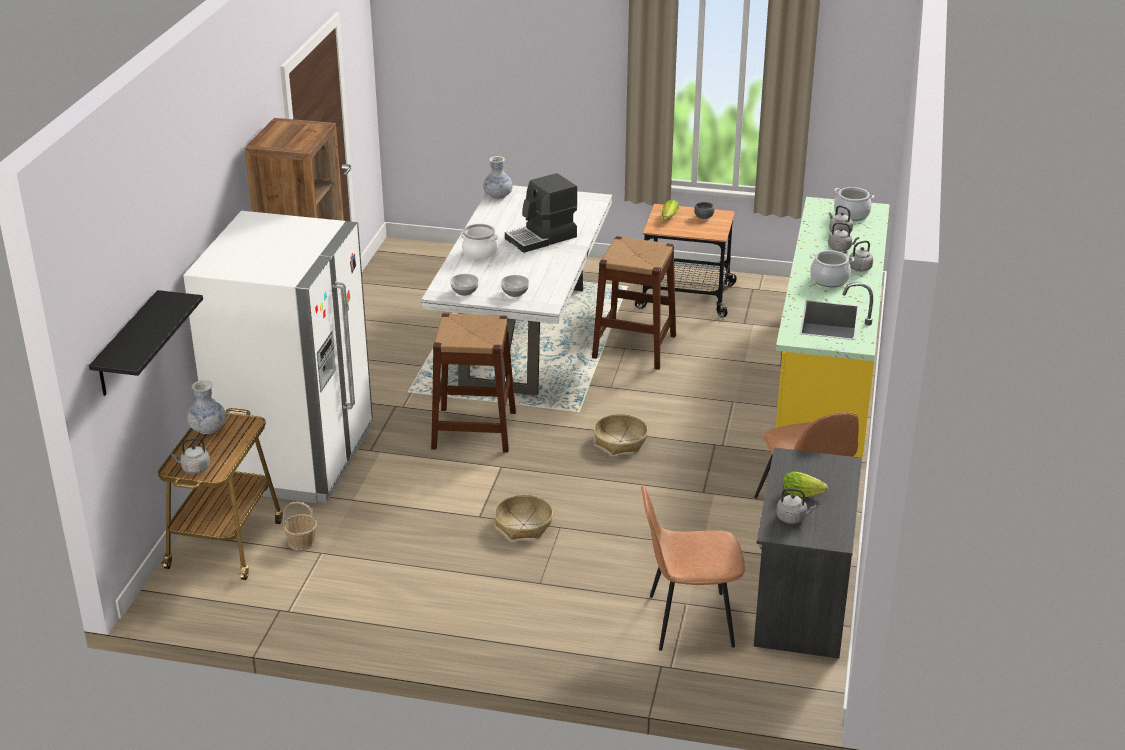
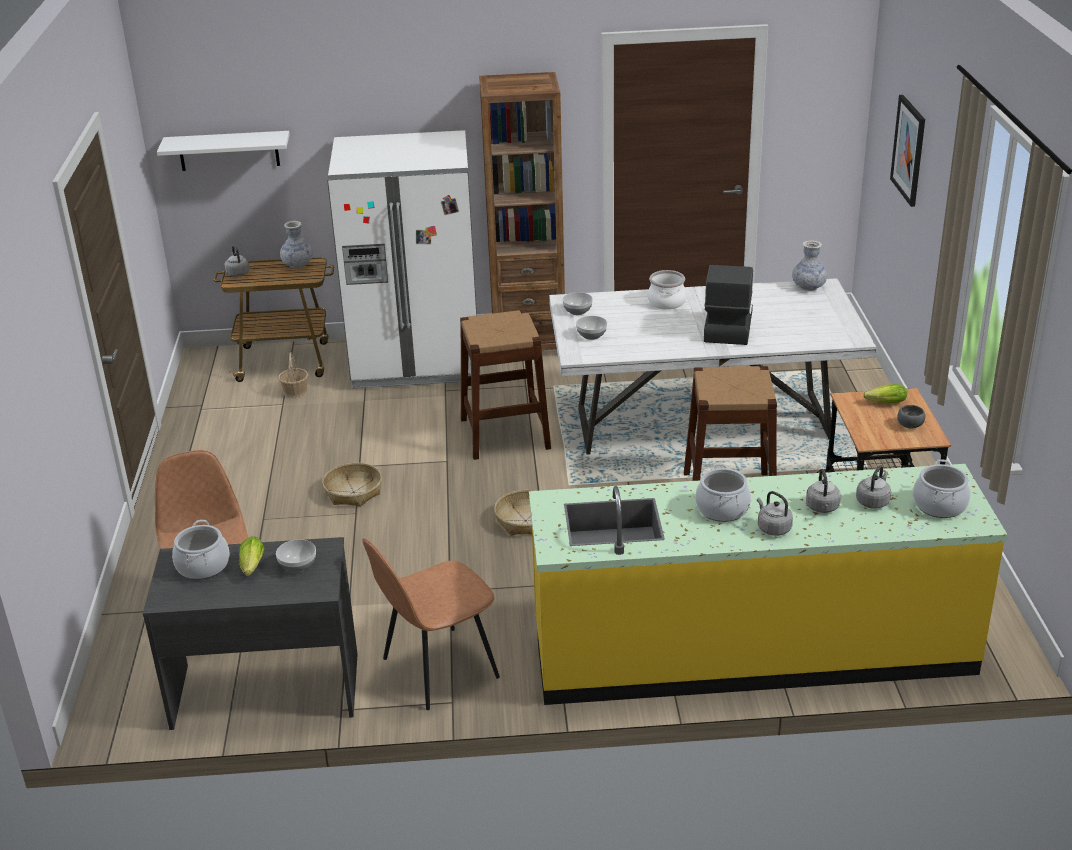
camera: 75 degrees right, 0 degrees up
black shelf [89,290,203,396] -> white shelf [157,131,290,171]
coffee machine [505,173,578,253] -> coffee machine turned 60 degrees clockwise [704,265,753,345]
grey kettle [776,488,816,524] -> cooking pot [172,520,229,580]
none -> bowl [276,539,316,573]
none -> picture [890,95,925,207]

